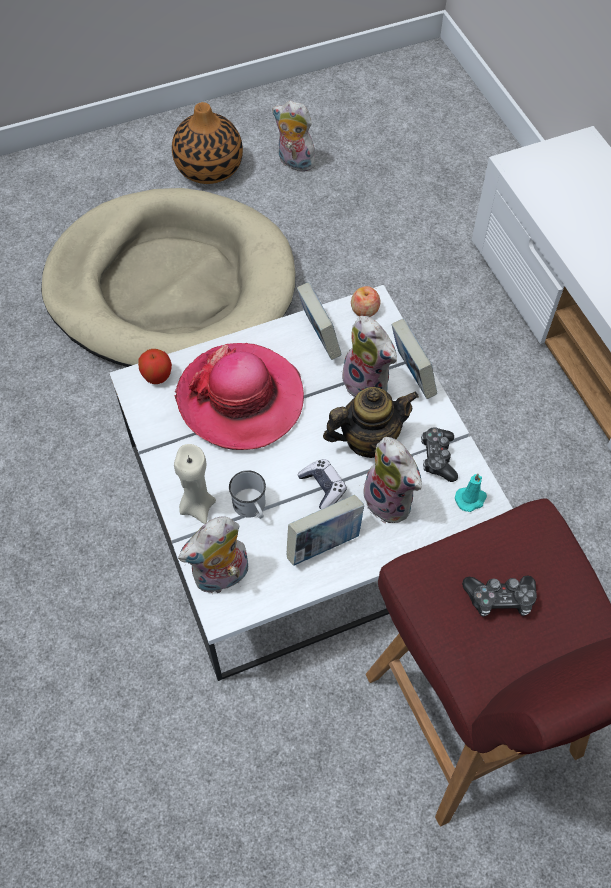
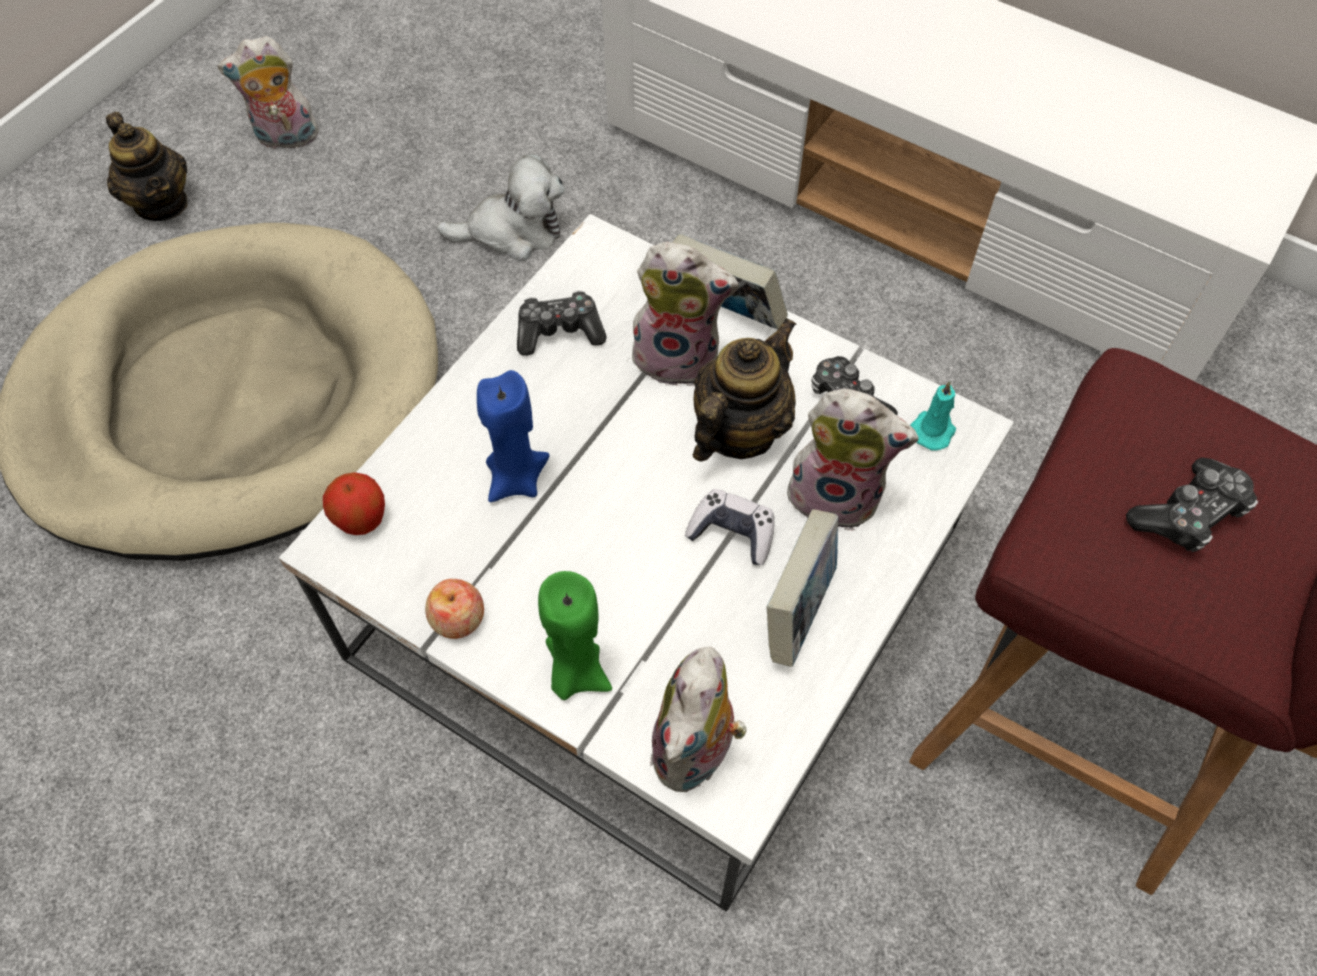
camera: 35 degrees left, 0 degrees up
vase [172,102,243,184] -> teapot [106,112,187,221]
hat [174,343,304,450] -> blue candle [477,370,550,502]
beige candle [174,444,216,524] -> green candle [538,571,612,700]
white mug [229,470,266,519] -> none
book [297,282,342,360] -> game controller [517,291,607,356]
apple [351,286,380,317] -> apple moved to [425,579,484,639]
none -> plush toy [437,154,565,261]

